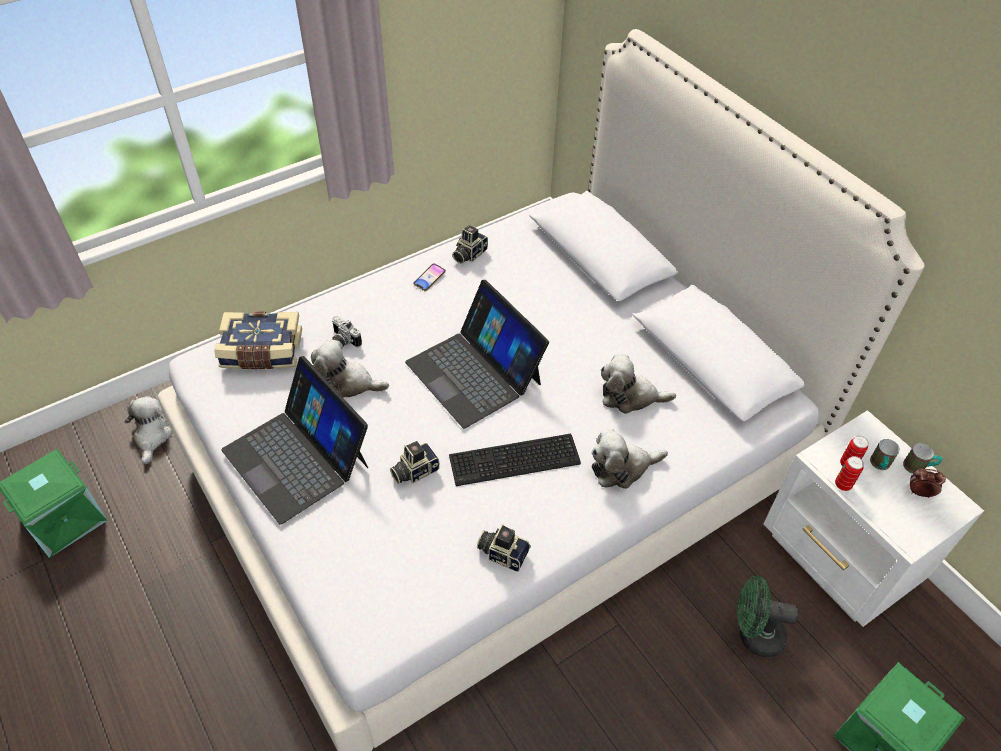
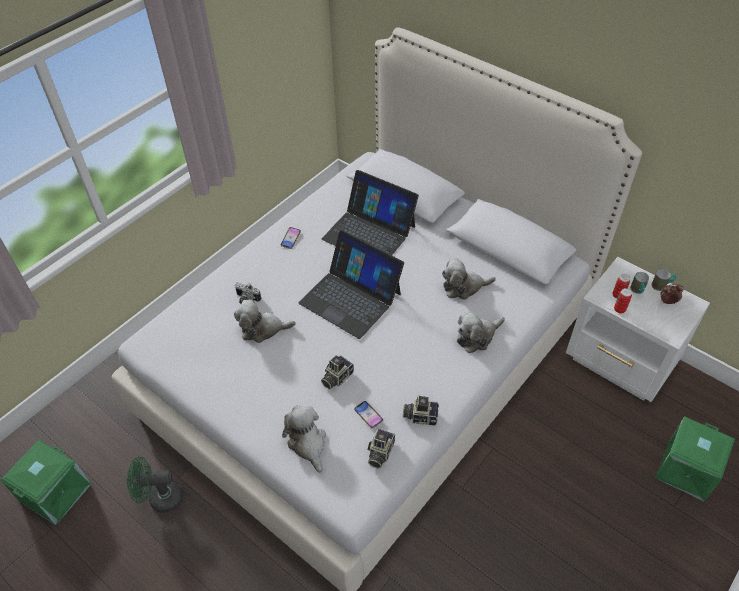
camera: 15 degrees left, 0 degrees up
plush toy [124,396,173,464] -> plush toy moved to [282,405,326,473]
book [214,311,302,369] -> none
laptop [221,356,368,525] -> laptop moved to [322,170,419,255]
keyboard [449,434,581,486] -> none
camera [452,225,488,264] -> camera moved to [367,429,395,468]
green fan [737,576,799,658] -> green fan moved to [127,456,183,513]
none -> phone [354,401,383,428]

